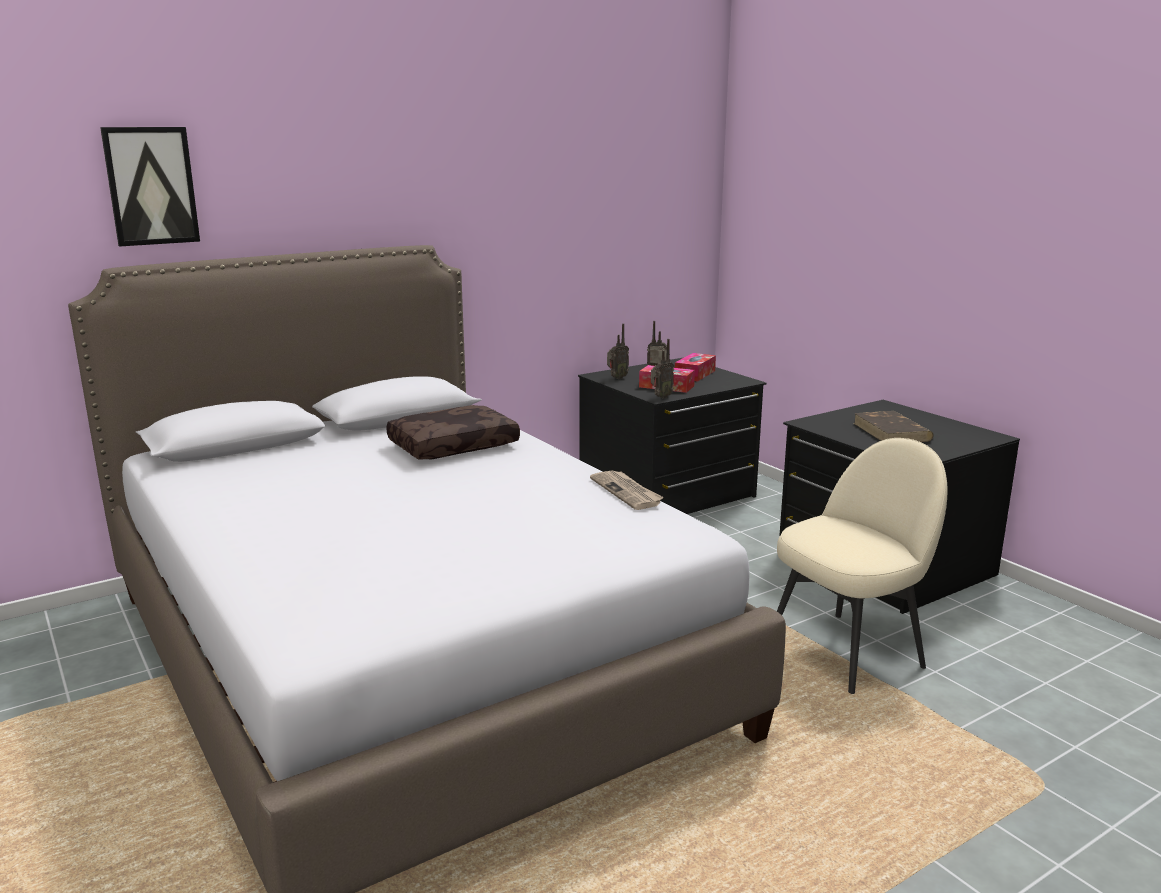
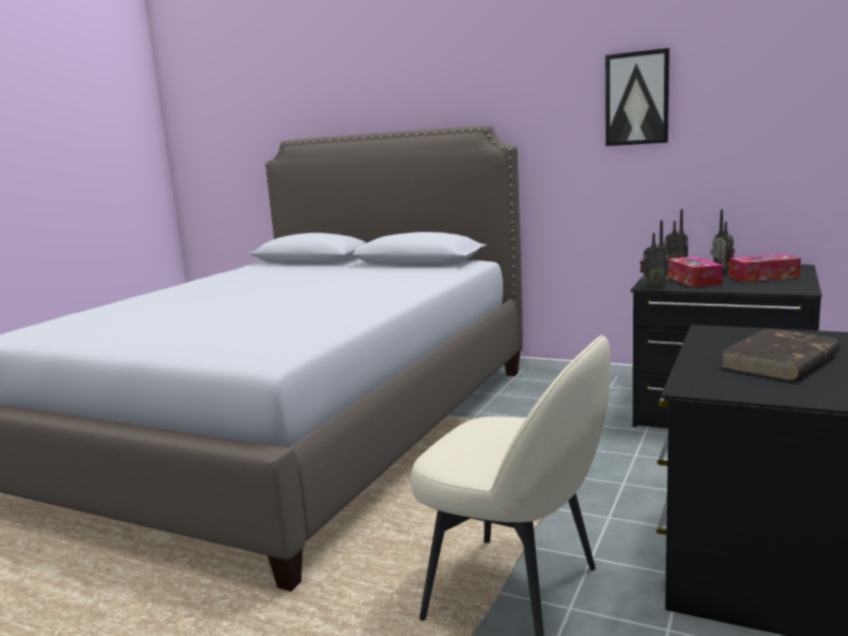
camera: 60 degrees right, 5 degrees down
picture [100,127,200,246] -> picture moved to [605,48,670,146]
brown pillow [386,405,520,460] -> none
newspaper [590,471,664,510] -> none

